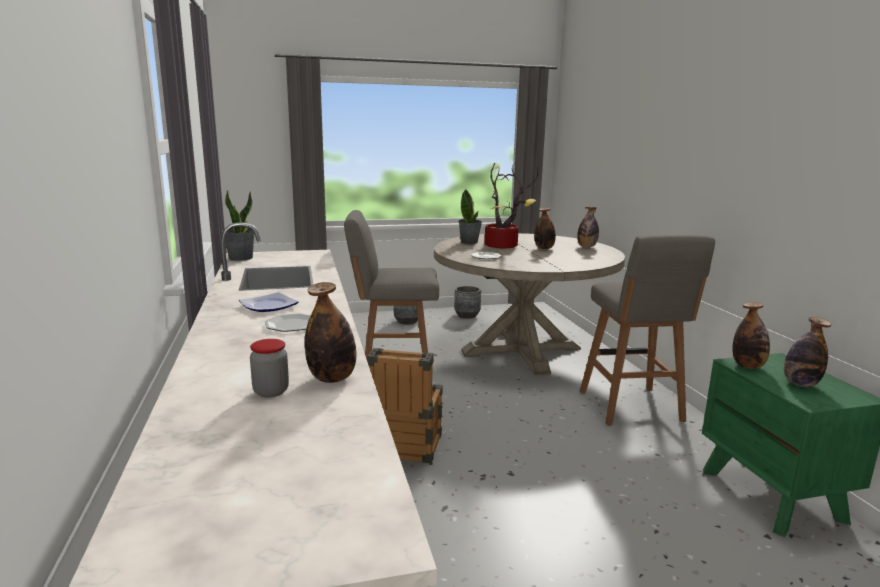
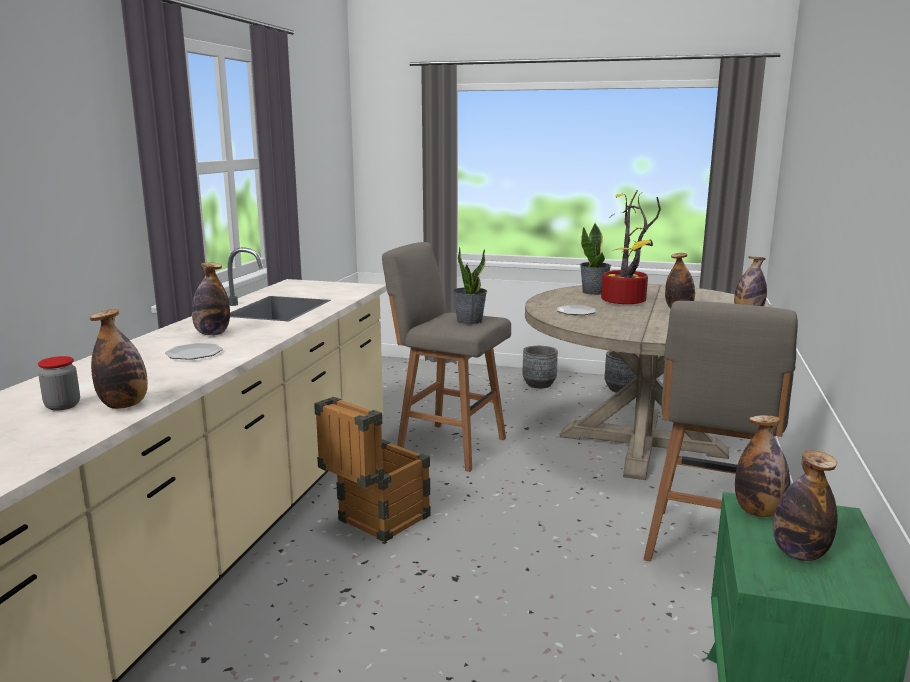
camera: 30 degrees right, 0 degrees up
potted plant [222,190,254,261] -> potted plant moved to [453,247,487,325]
plate [239,292,299,312] -> bottle [192,262,230,335]

